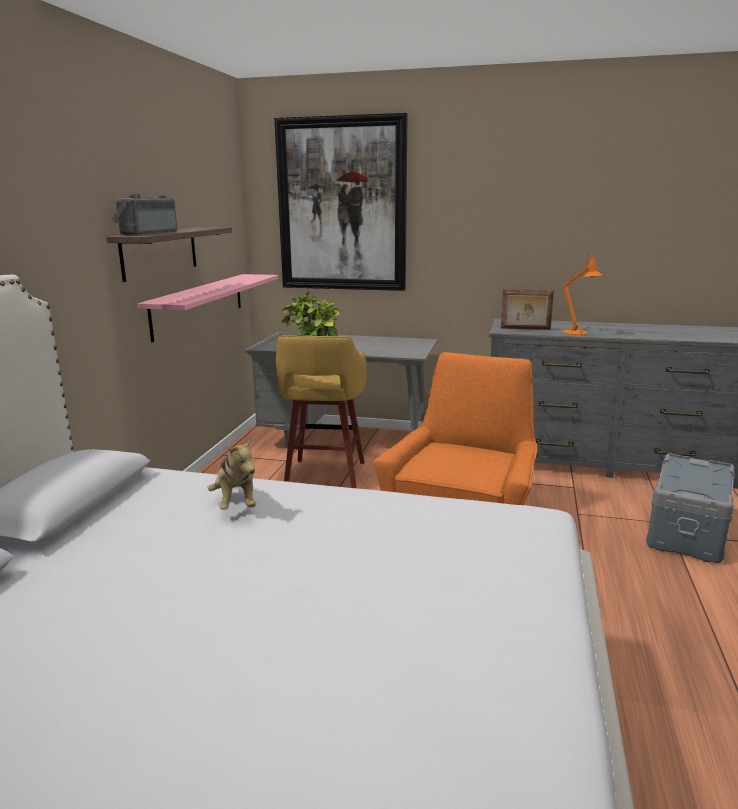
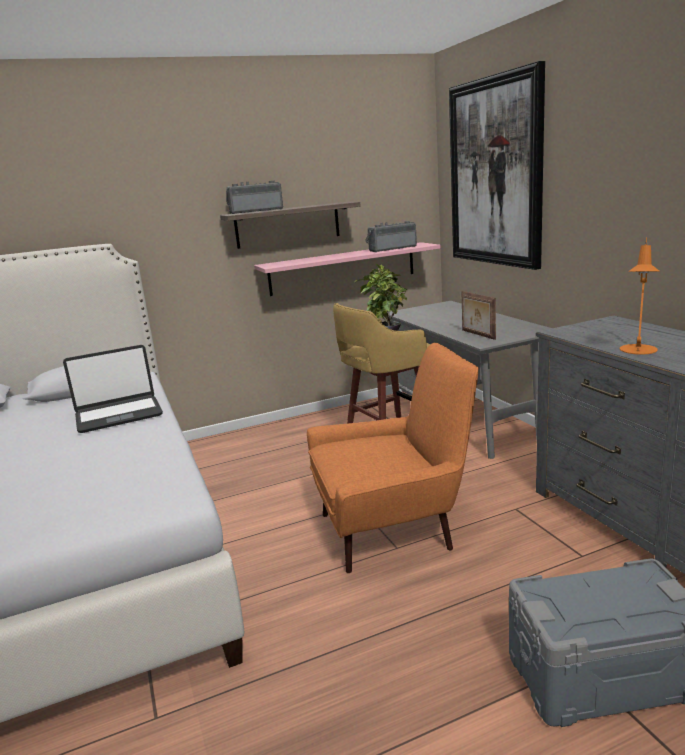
camera: 55 degrees right, 0 degrees up
plush toy [208,437,256,510] -> laptop [63,345,163,433]
picture frame [501,289,554,330] -> picture frame moved to [462,291,496,340]
none -> radio [365,221,417,252]

